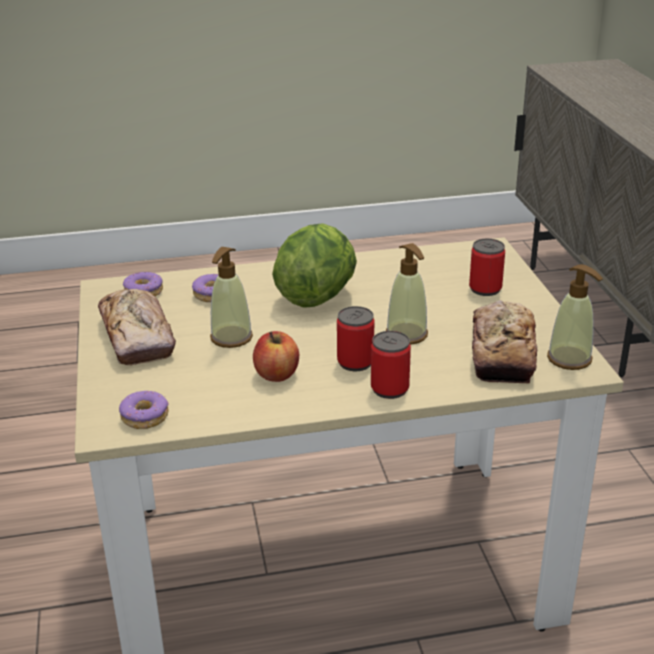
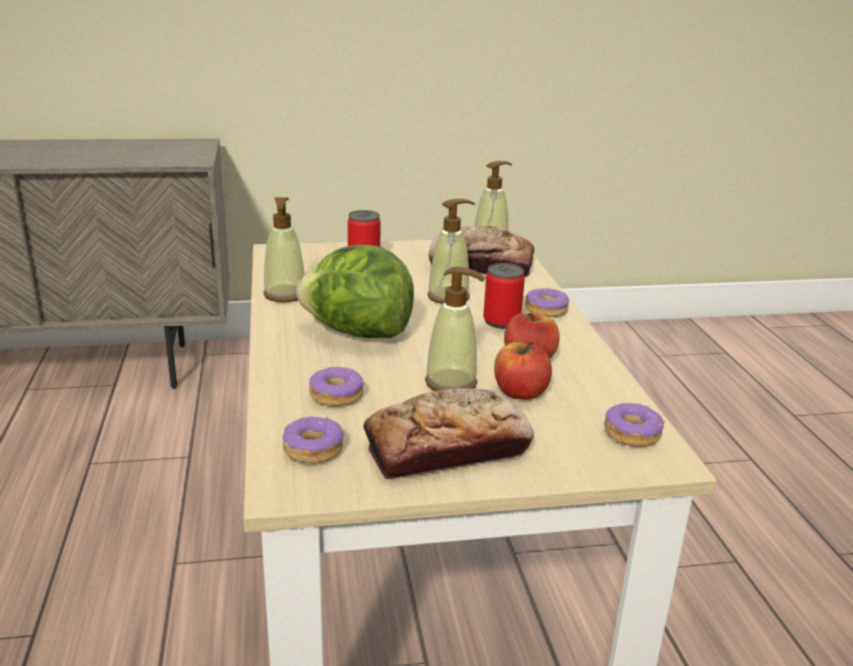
camera: 90 degrees left, 5 degrees down
can [371,331,411,399] -> donut [525,288,569,317]
none -> soap dispenser [263,197,304,302]
none -> apple [494,341,552,400]

